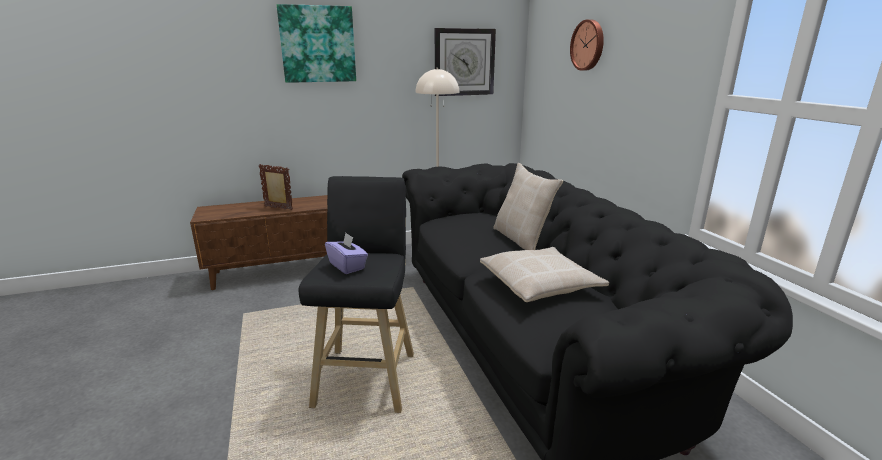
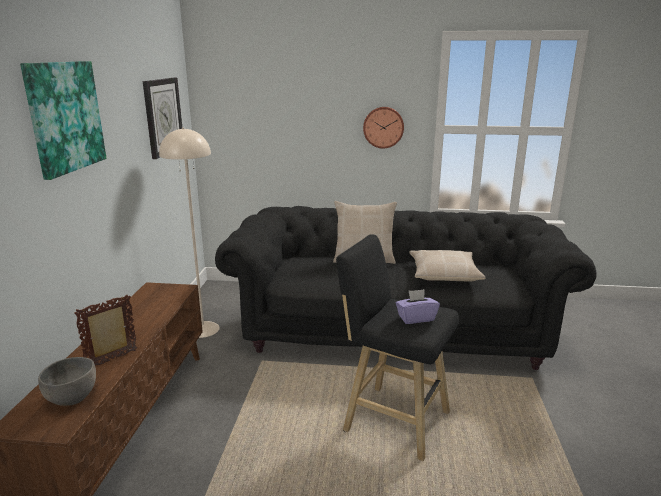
camera: 65 degrees left, 0 degrees up
wall clock [570,20,604,71] -> wall clock moved to [363,107,404,149]
none -> grey bowl [38,357,96,406]

